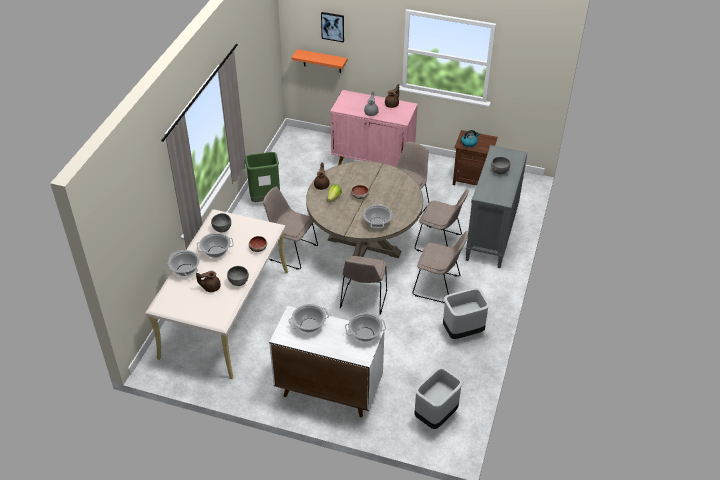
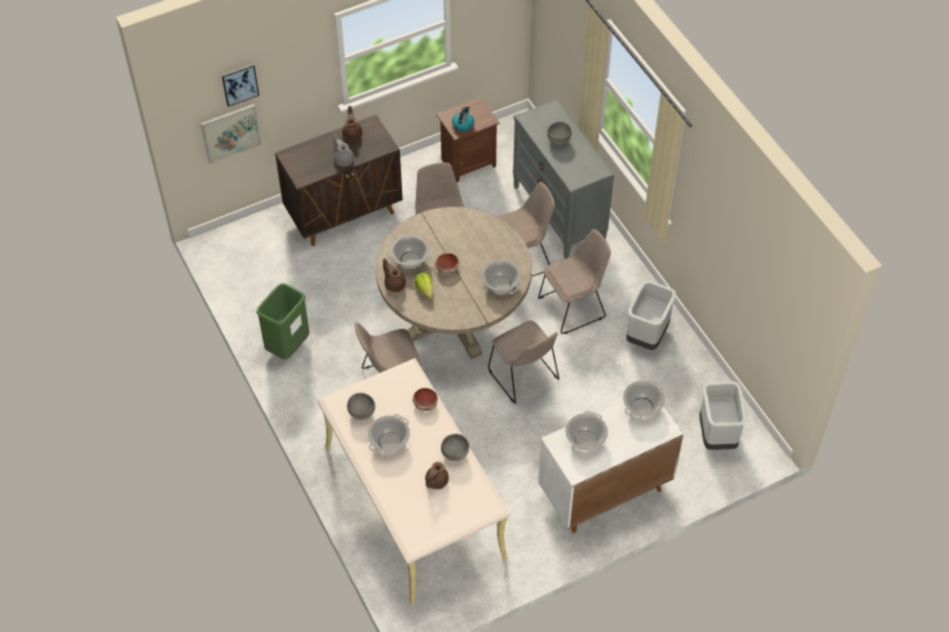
camera: 45 degrees left, 10 degrees up
cooking pot [168,250,200,276] -> cooking pot moved to [387,236,433,268]
orange shelf [292,49,347,73] -> picture [200,104,262,164]
pink cabinet [330,90,418,167] -> brown cabinet [275,115,403,246]

